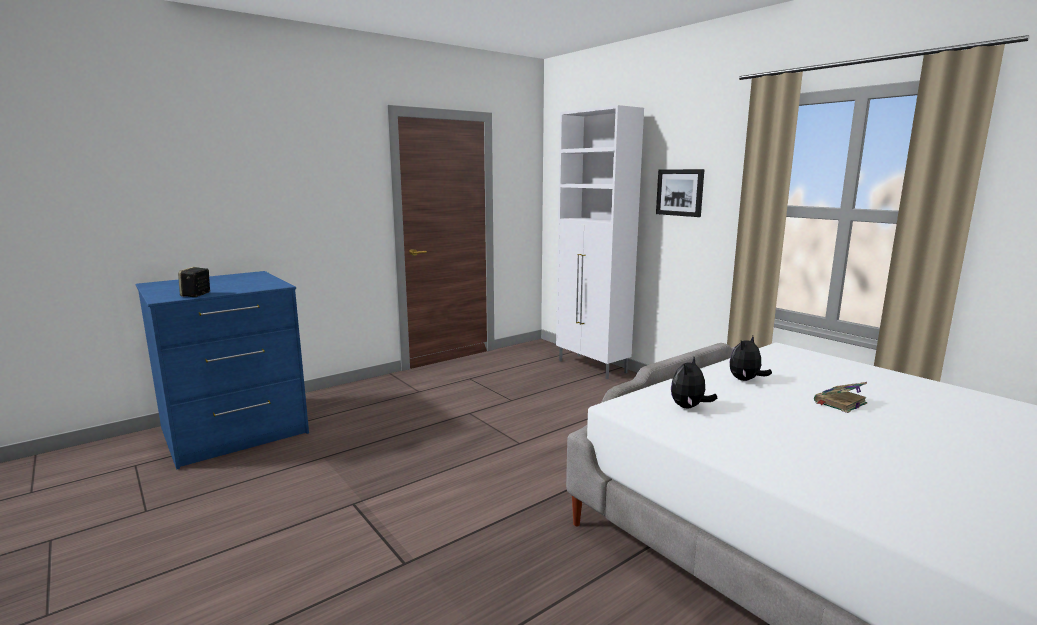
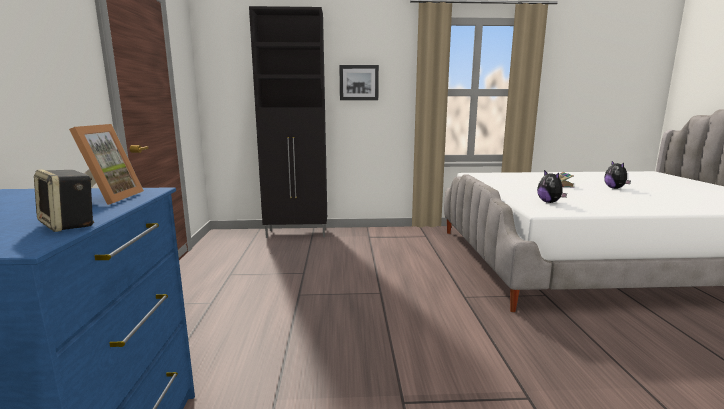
camera: 55 degrees left, 0 degrees up
white cabinet [556,105,644,379] -> black cabinet [249,6,327,238]
plush toy [730,336,772,381] -> plush toy moved to [604,161,631,189]
none -> picture frame [69,124,144,205]

